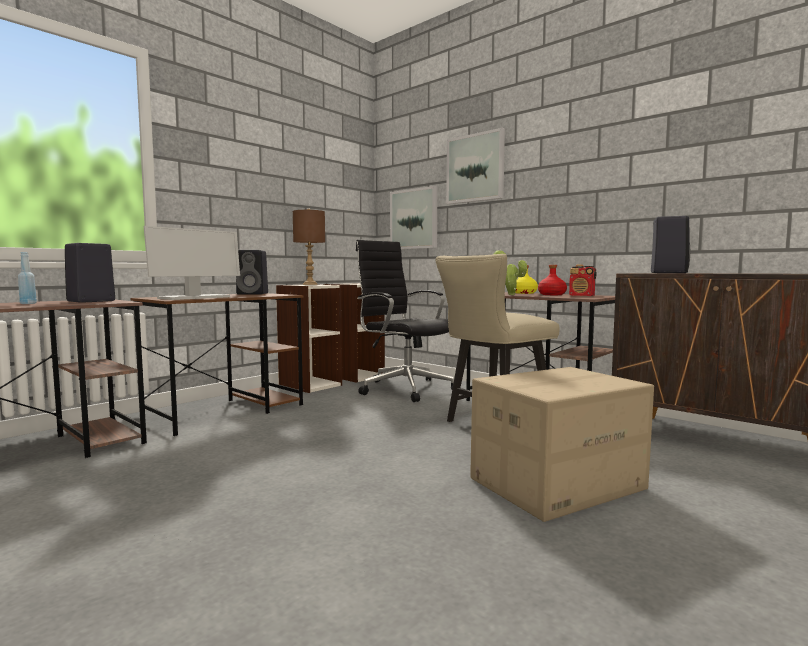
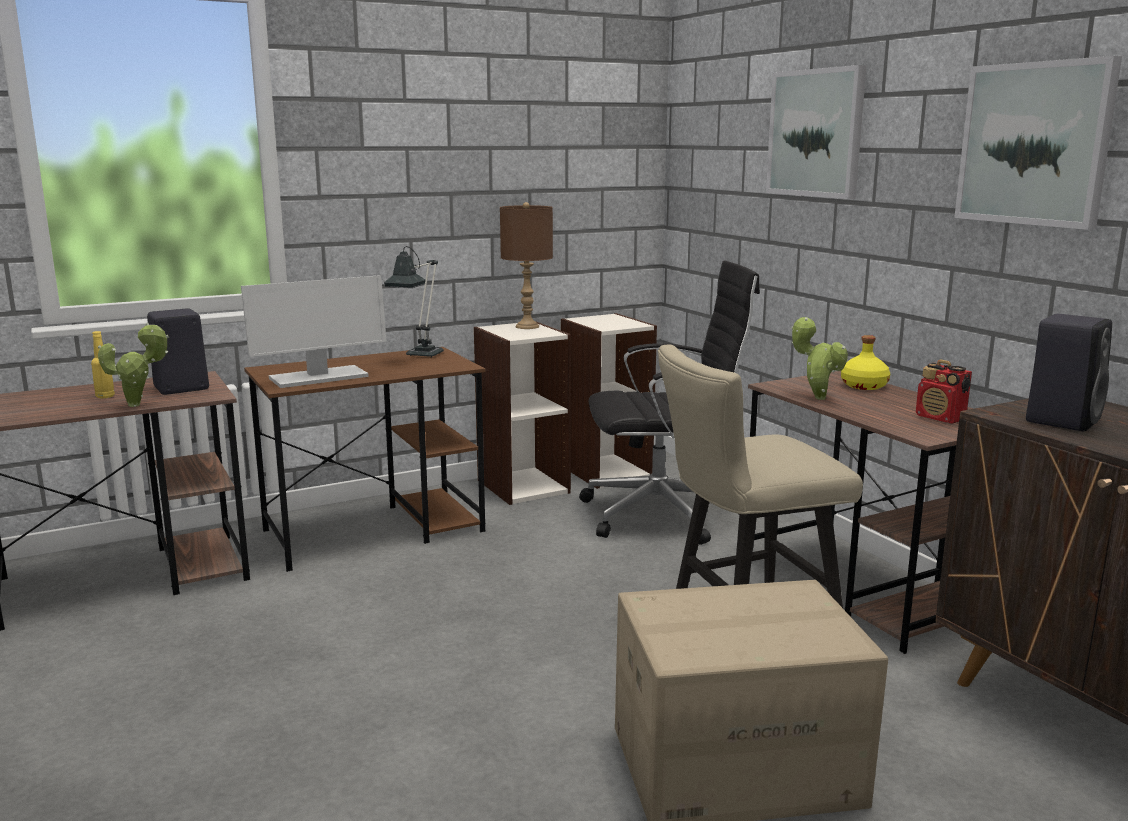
camera: 20 degrees right, 10 degrees up
blue bottle [18,252,37,304] -> yellow bottle [91,331,115,398]
black speaker [236,250,268,295] -> table lamp [384,246,444,357]
black office chair [356,240,454,402] -> black office chair turned 105 degrees clockwise [579,260,760,545]
picture [390,186,437,249] -> picture moved to [954,56,1122,230]
red bottle [538,265,567,295] -> none
none -> potted plant [98,323,169,407]

